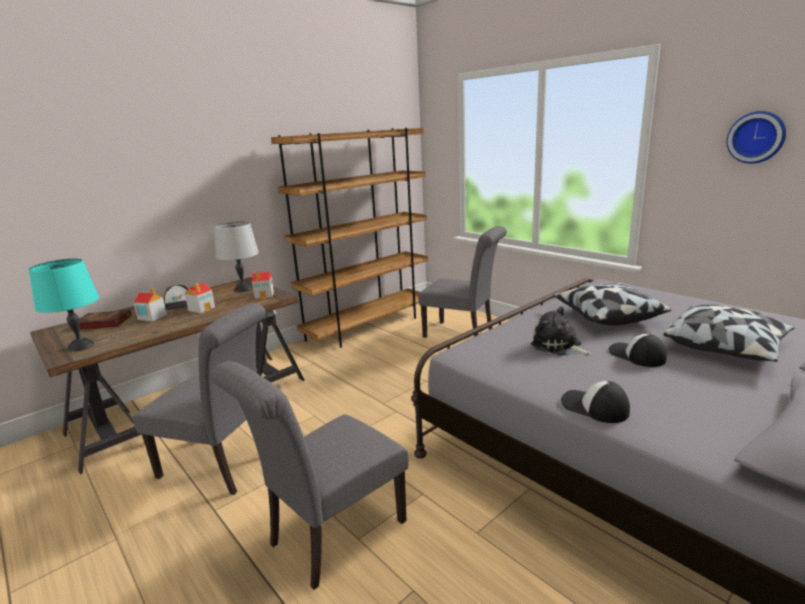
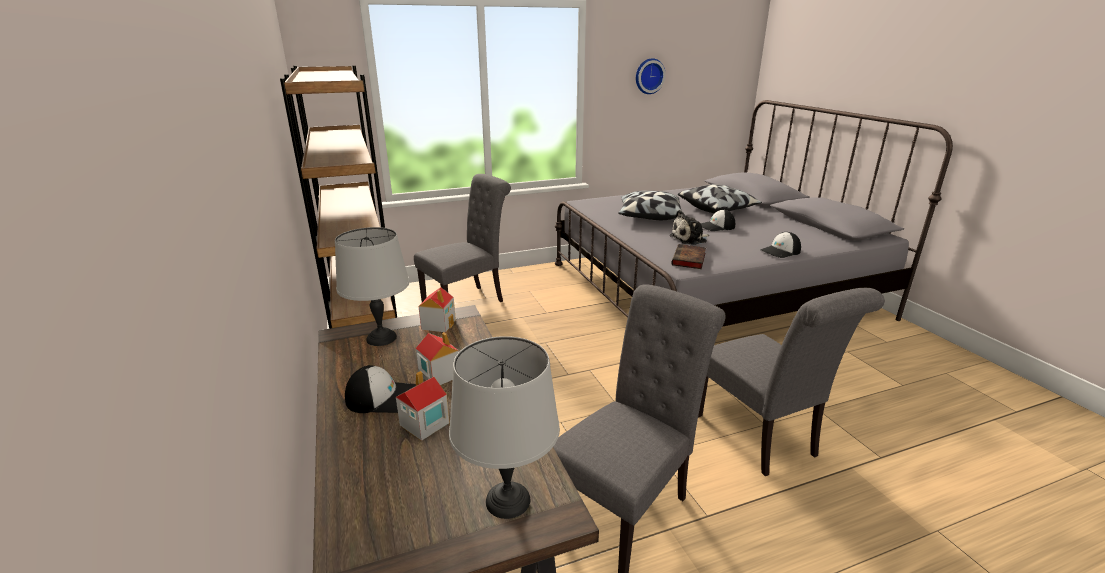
camera: 70 degrees left, 5 degrees up
turquoise table lamp [29,258,99,351] -> grey table lamp [449,336,560,519]
book [79,310,131,330] -> book moved to [671,244,706,269]

